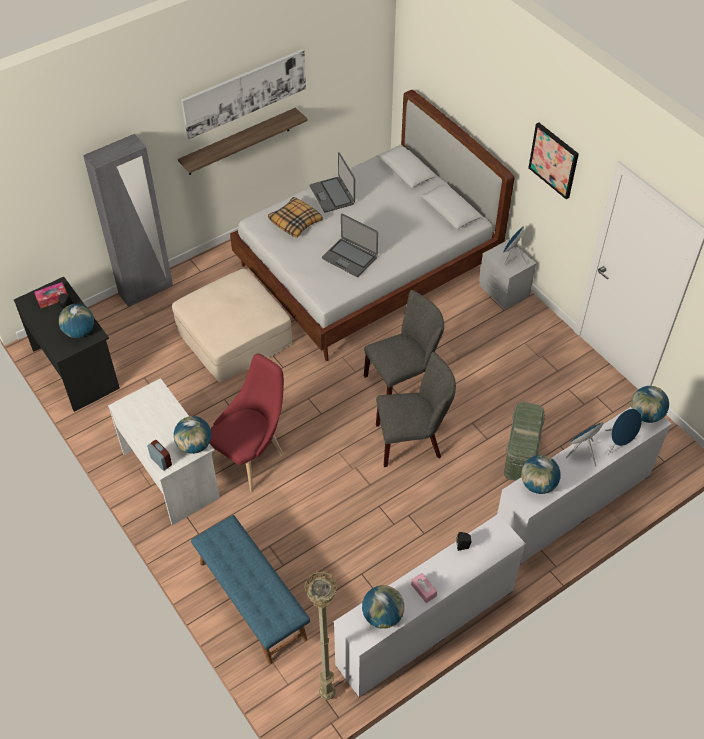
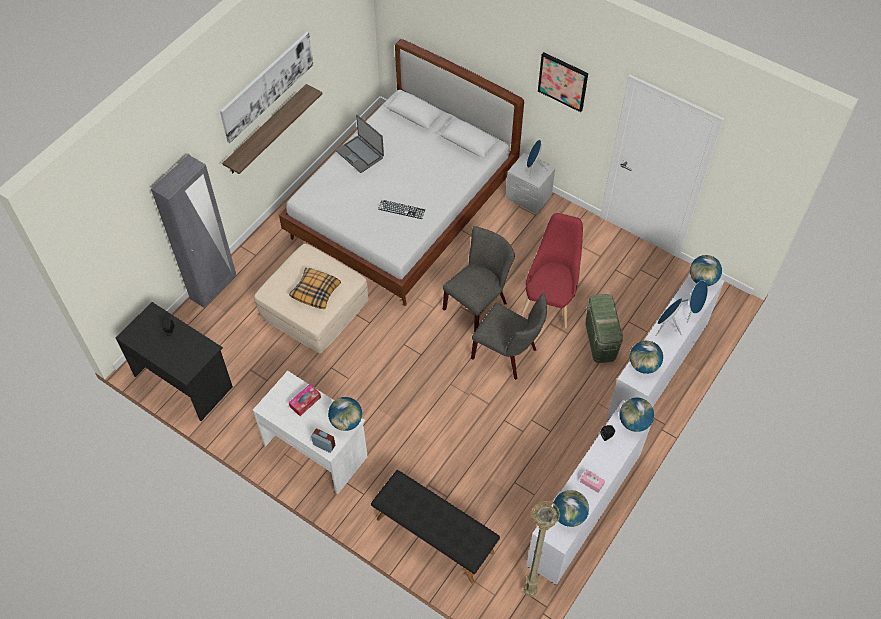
camera: 20 degrees left, 5 degrees up
tissue box [34,282,68,308] -> tissue box moved to [289,384,321,416]
globe [59,304,94,338] -> globe moved to [619,398,654,432]
blue bench [191,515,310,664] -> black bench [371,470,500,584]
red chair [210,354,284,491] -> red chair moved to [521,213,583,329]
pillow [268,197,323,238] -> pillow moved to [289,268,341,309]
laptop [322,214,378,277] -> keyboard [378,200,425,219]
grey chair [376,352,456,467] -> grey chair turned 60 degrees clockwise [471,293,547,380]

